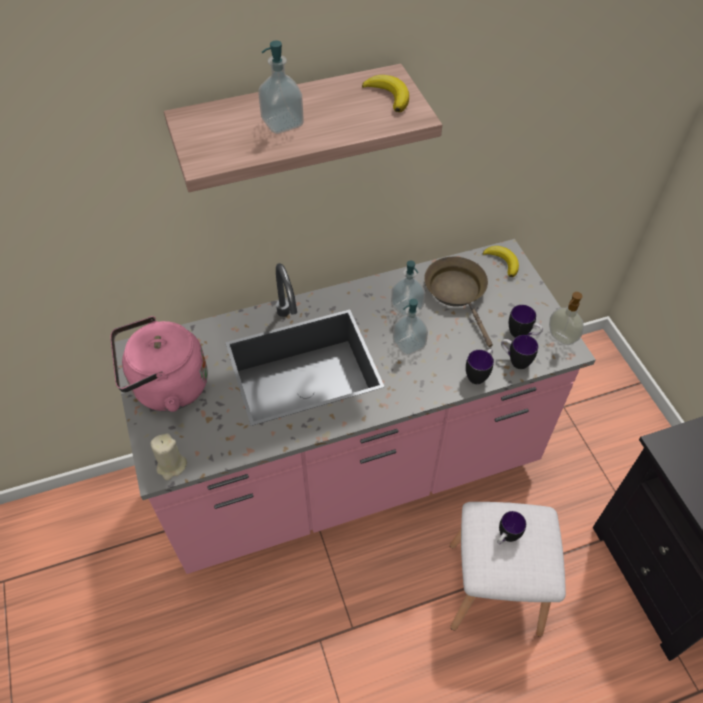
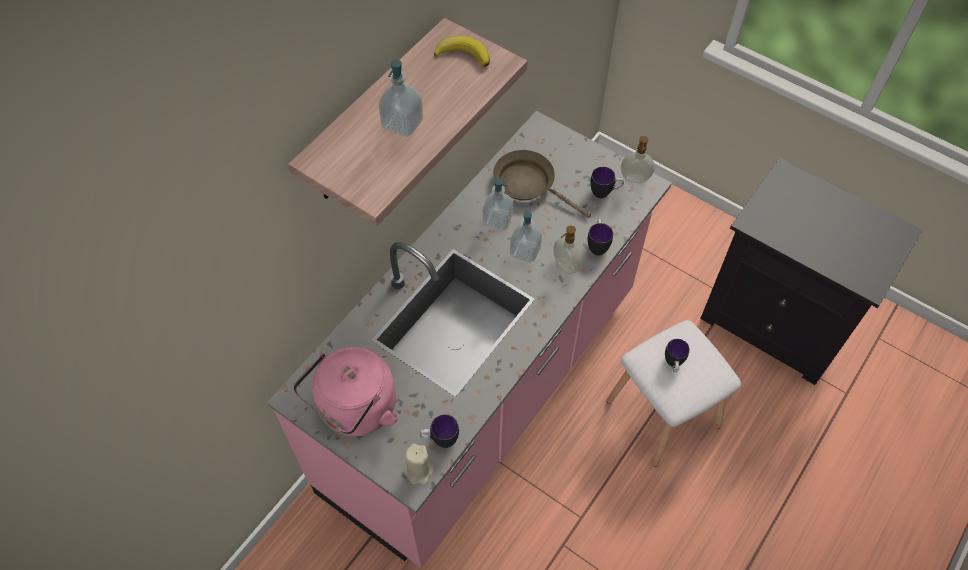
camera: 35 degrees left, 5 degrees up
banana [483,246,519,277] -> none
mug [501,335,538,369] -> mug moved to [420,415,459,448]
none -> soap dispenser [554,225,582,274]

